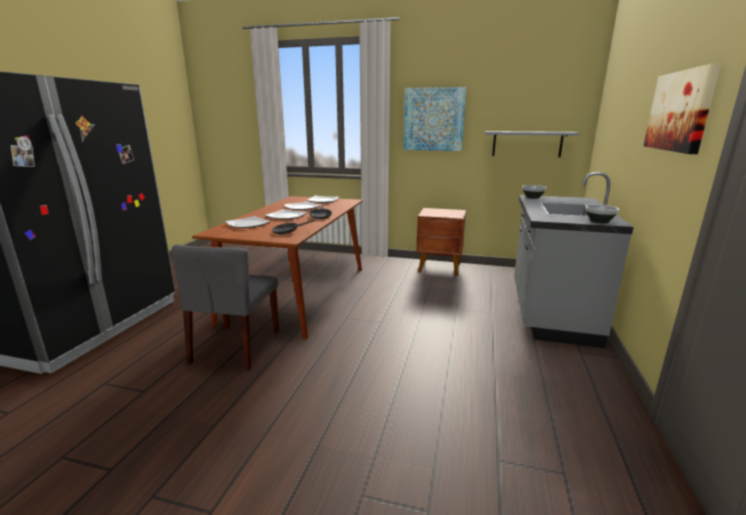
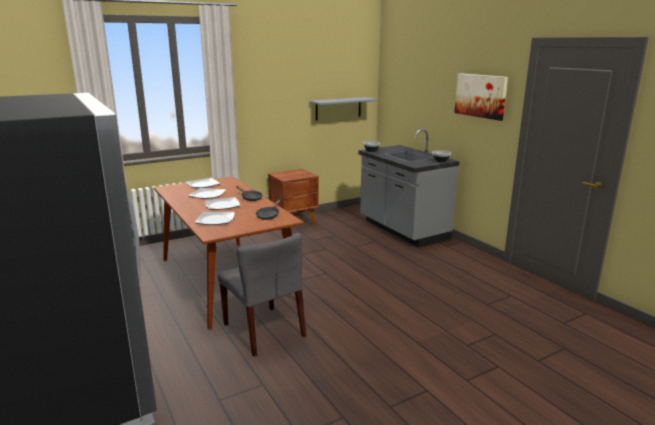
camera: 45 degrees left, 0 degrees up
picture [404,87,466,151] -> none

